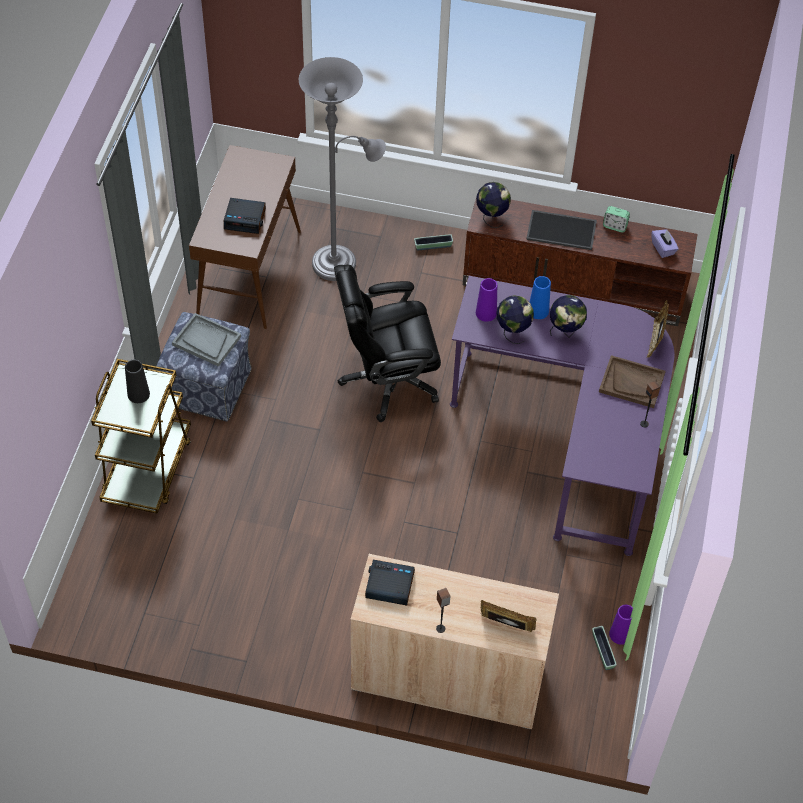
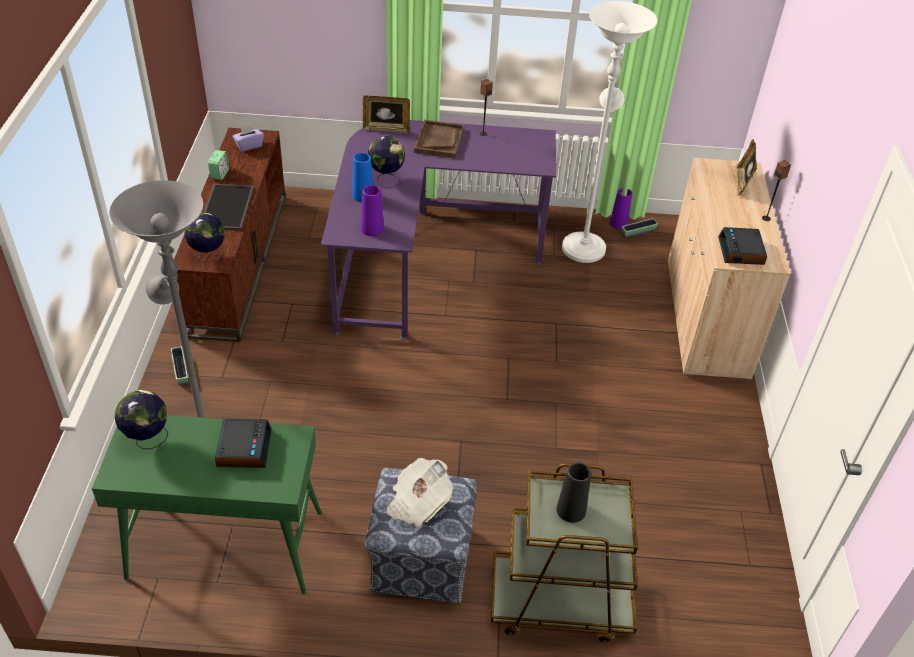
camera: 100 degrees left, 10 degrees down
grey tray [172,313,241,367] -> newspaper [387,458,453,527]
brown console table [189,145,301,329] -> green console table [92,415,322,594]
black office chair [334,264,441,422] -> none
globe [497,296,534,344] -> globe moved to [115,390,168,449]
none -> white floor lamp [562,1,657,263]

